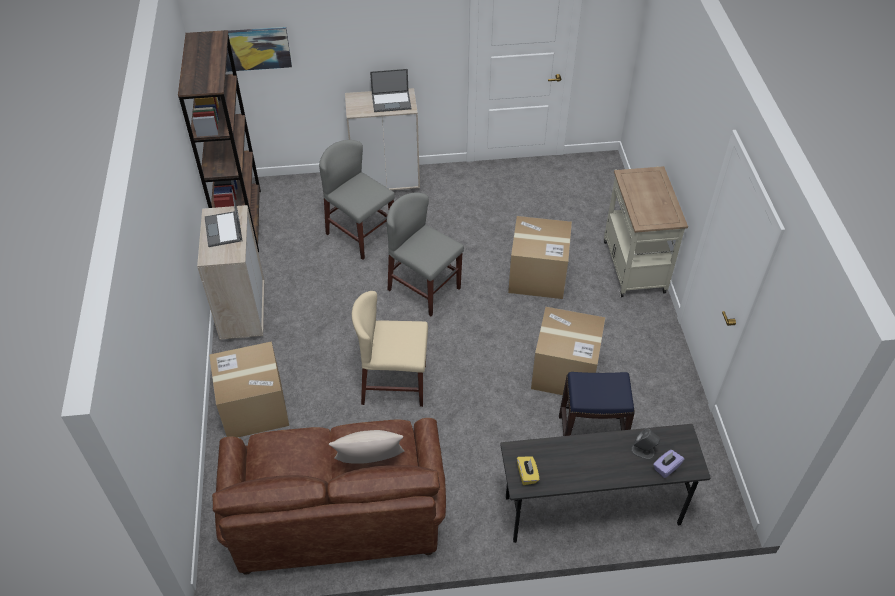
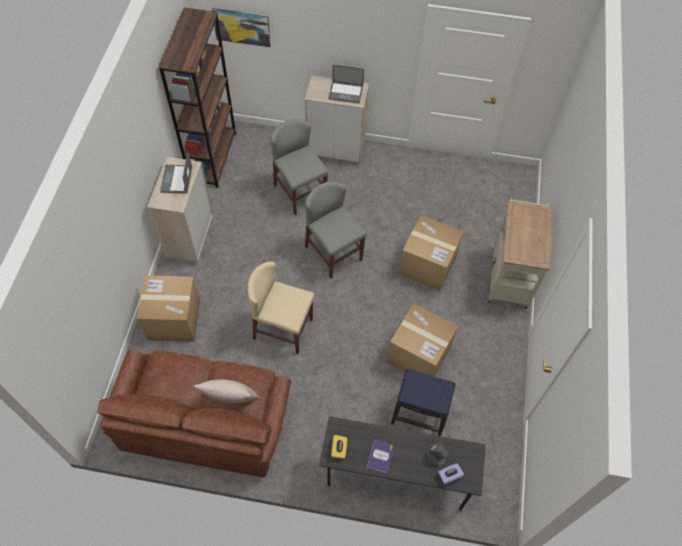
camera: 15 degrees right, 10 degrees up
none -> book [367,440,394,473]

